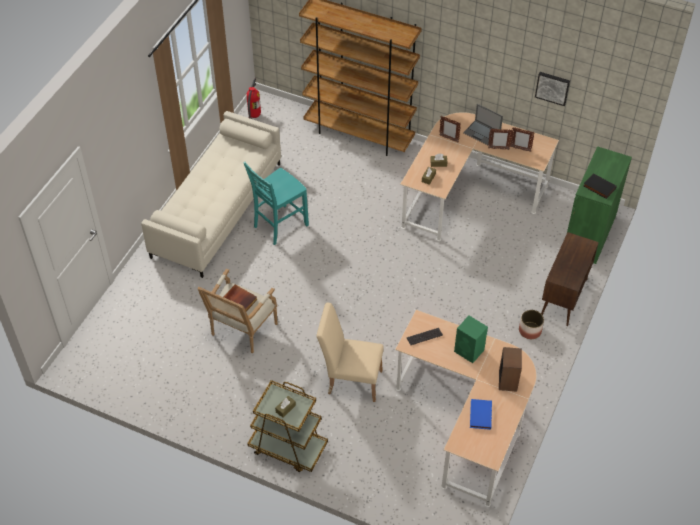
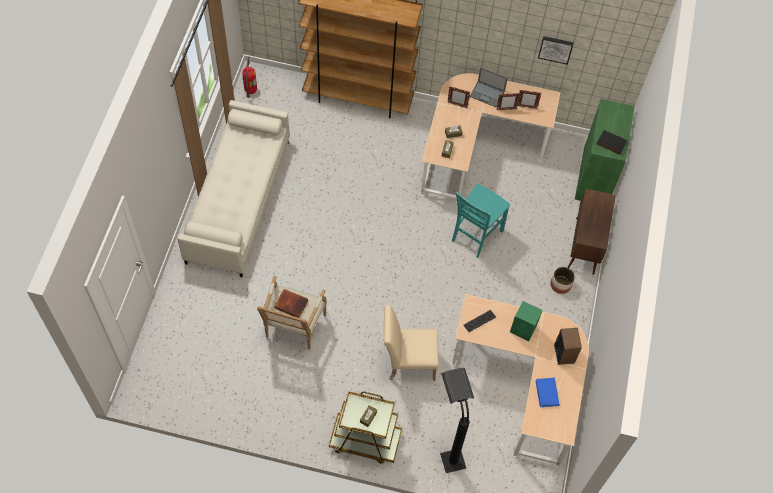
camera: 15 degrees left, 10 degrees up
turquoise chair [243,162,309,245] -> turquoise chair moved to [452,184,510,258]
none -> black floor lamp [440,368,474,473]

